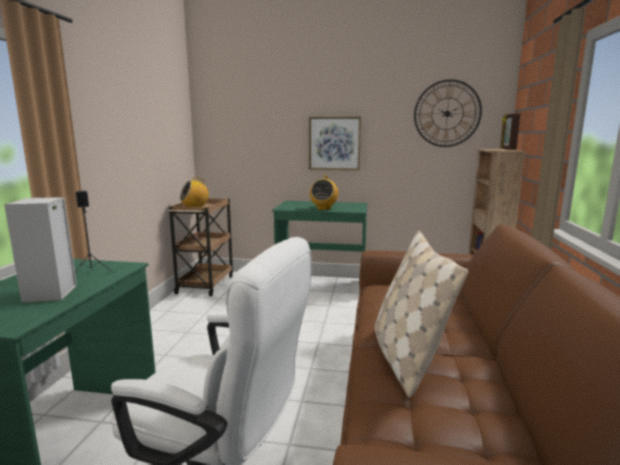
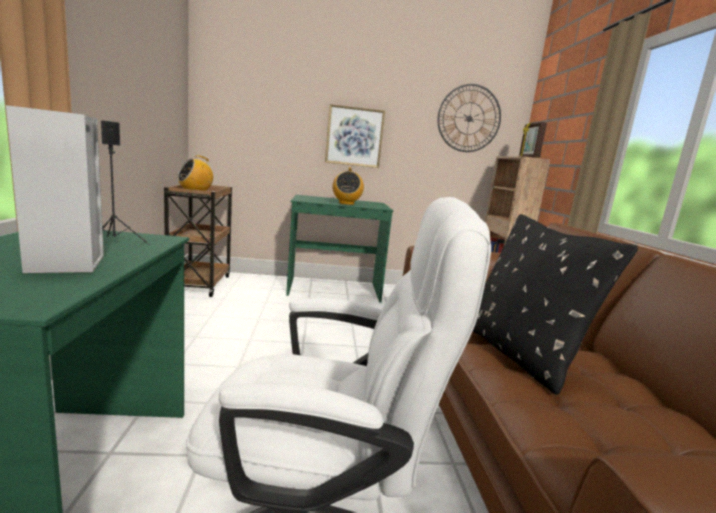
camera: 15 degrees left, 0 degrees up
beige pillow [375,231,468,398] -> black pillow [473,214,638,395]

